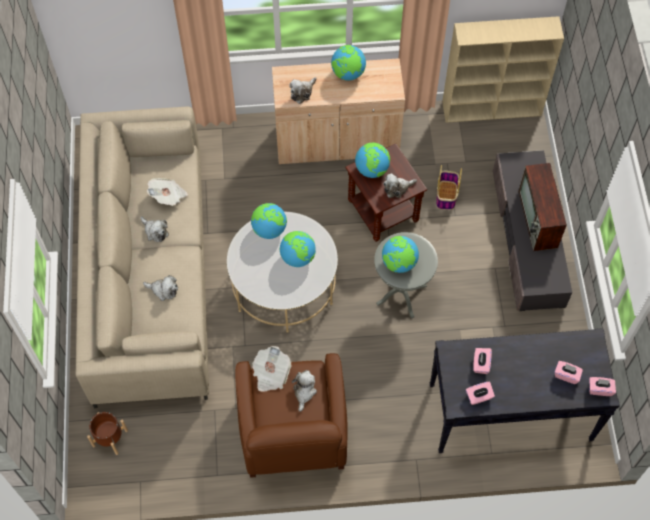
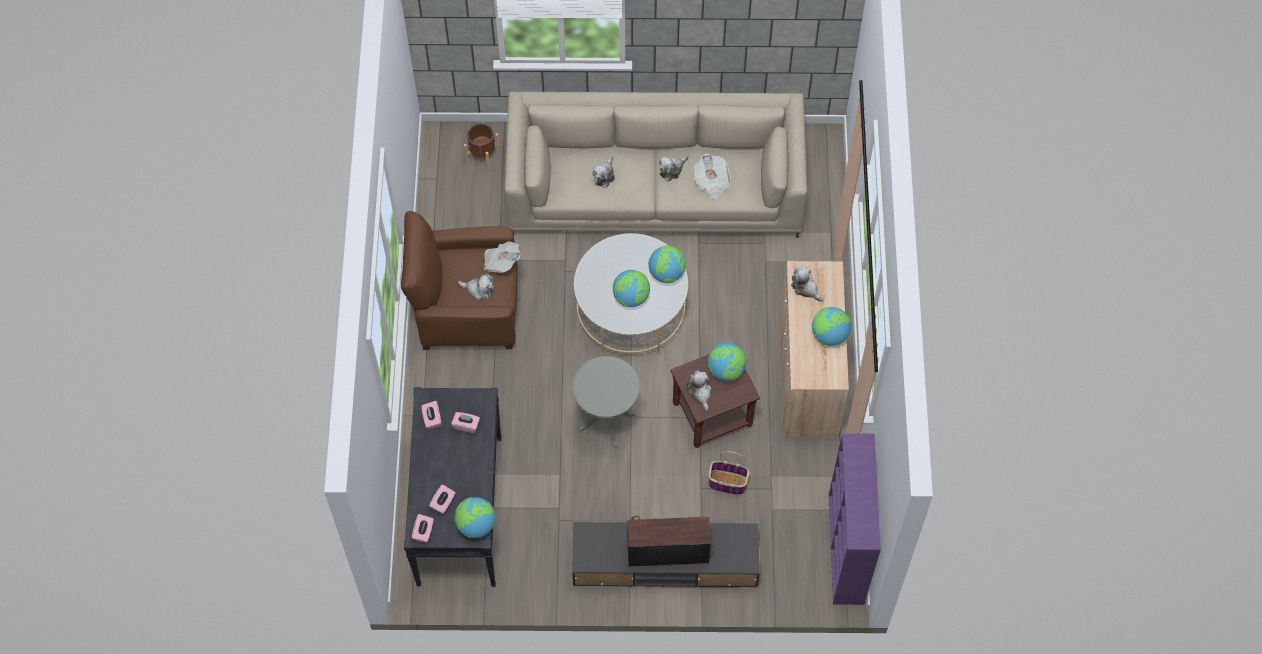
camera: 95 degrees right, 0 degrees up
globe [382,236,419,273] -> globe moved to [455,497,495,538]
beige bookcase [442,16,564,123] -> purple bookcase [829,433,881,605]

